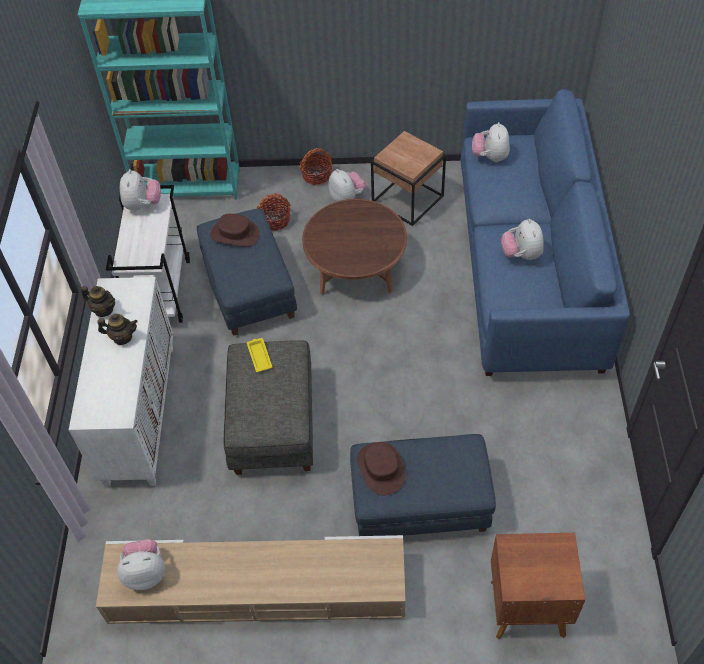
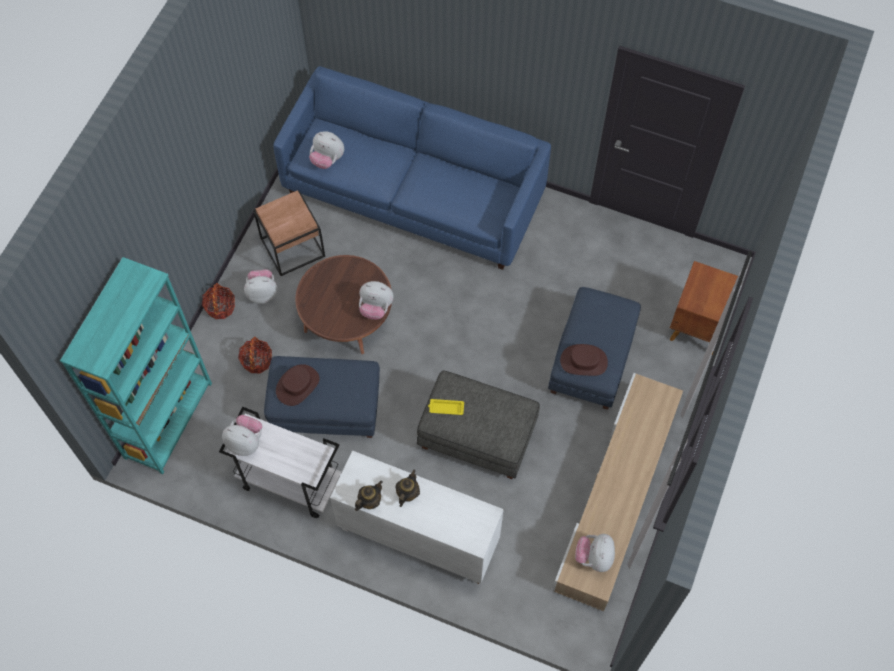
camera: 70 degrees left, 10 degrees up
plush toy [501,219,544,260] -> plush toy moved to [359,281,394,320]

